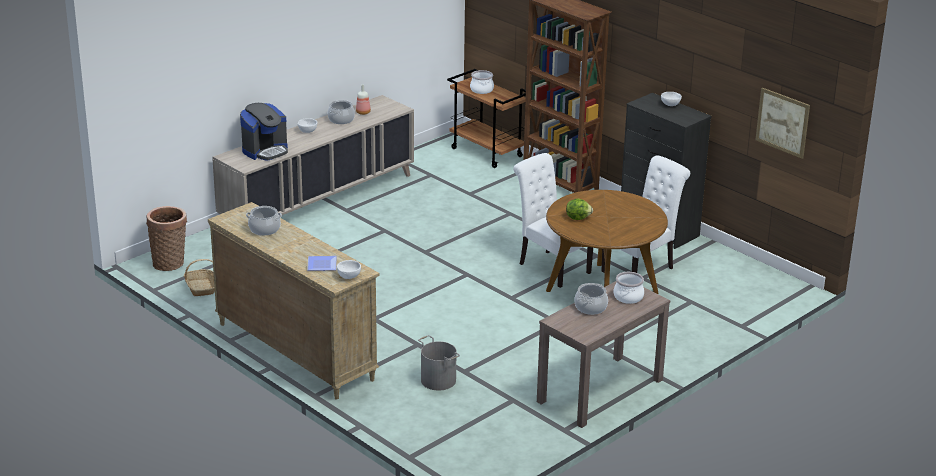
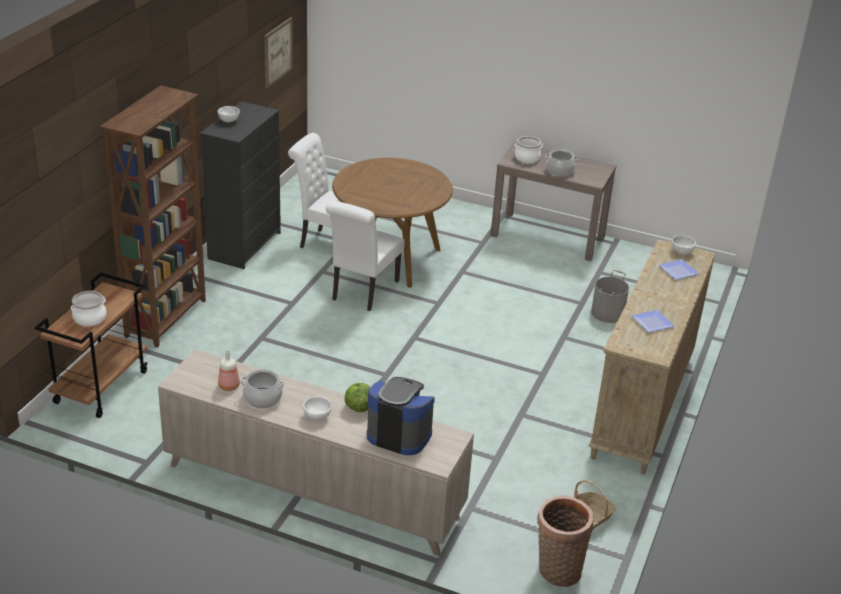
camera: 115 degrees left, 5 degrees up
cooking pot [246,206,282,236] -> plate [631,310,675,333]
lettuce [566,199,593,220] -> lettuce moved to [345,383,370,412]

